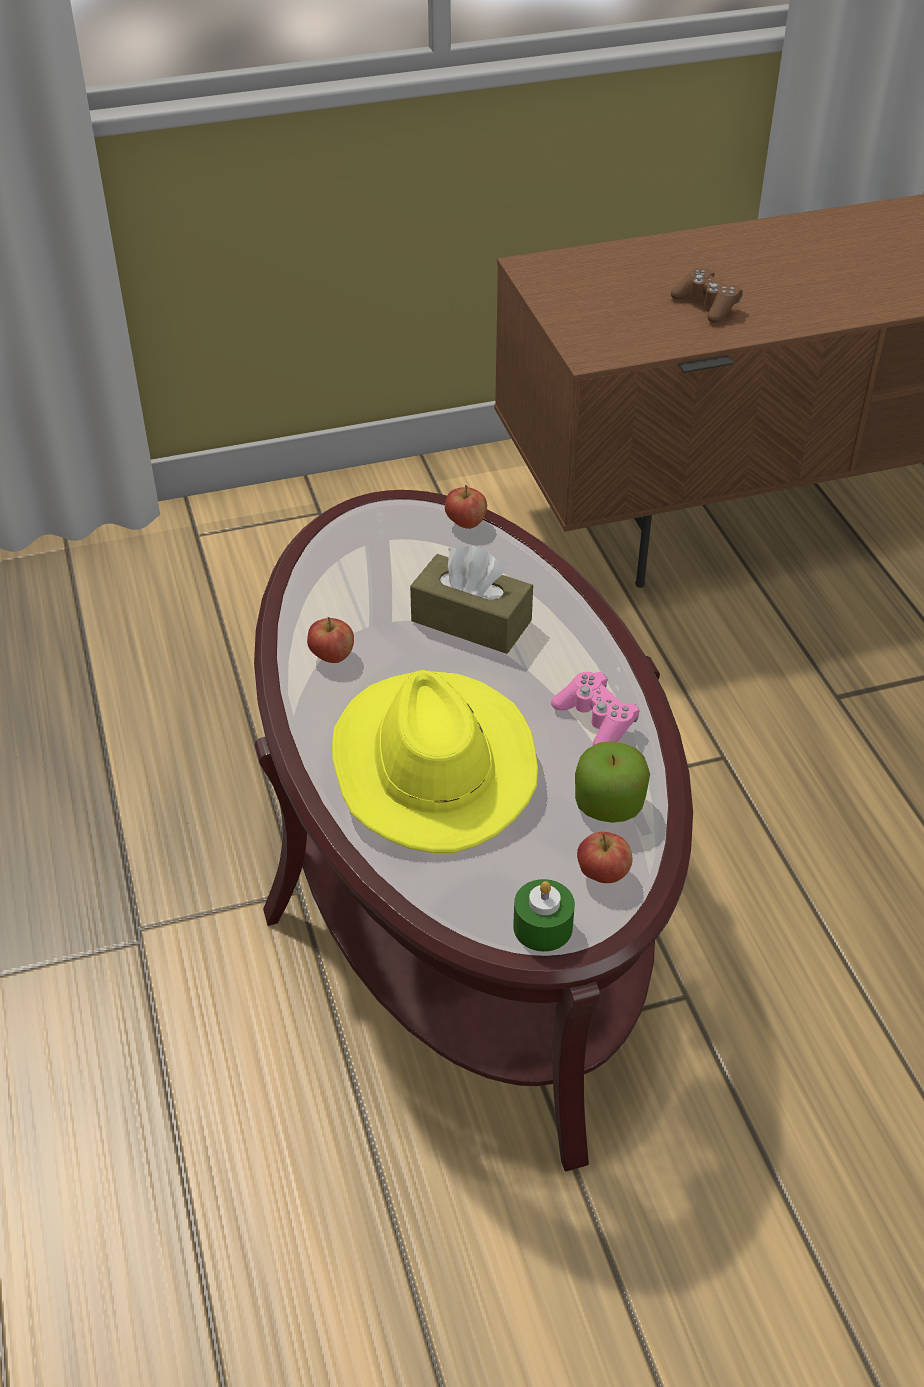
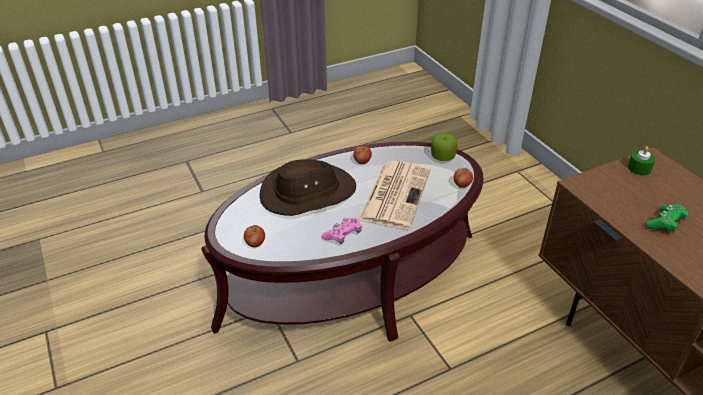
camera: 80 degrees right, 5 degrees down
yellow hat [332,670,538,853] -> brown hat [260,159,356,216]
brown tissue box [410,545,533,654] -> newspaper [359,161,431,229]
green candle [513,879,575,952] -> green candle moved to [628,146,656,176]
apple [575,741,650,823] -> apple moved to [431,132,458,161]
brown game controller [671,268,743,323] -> green game controller [645,204,689,233]

